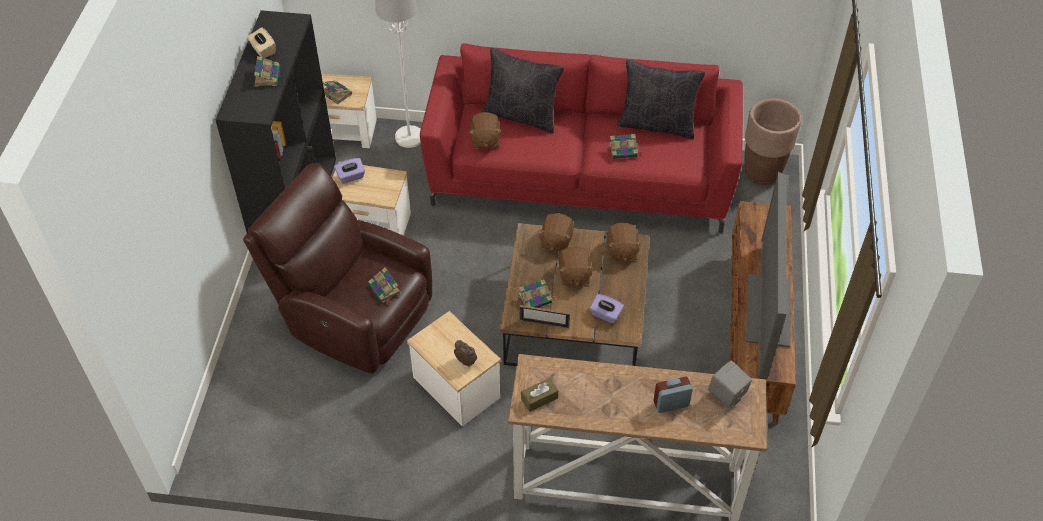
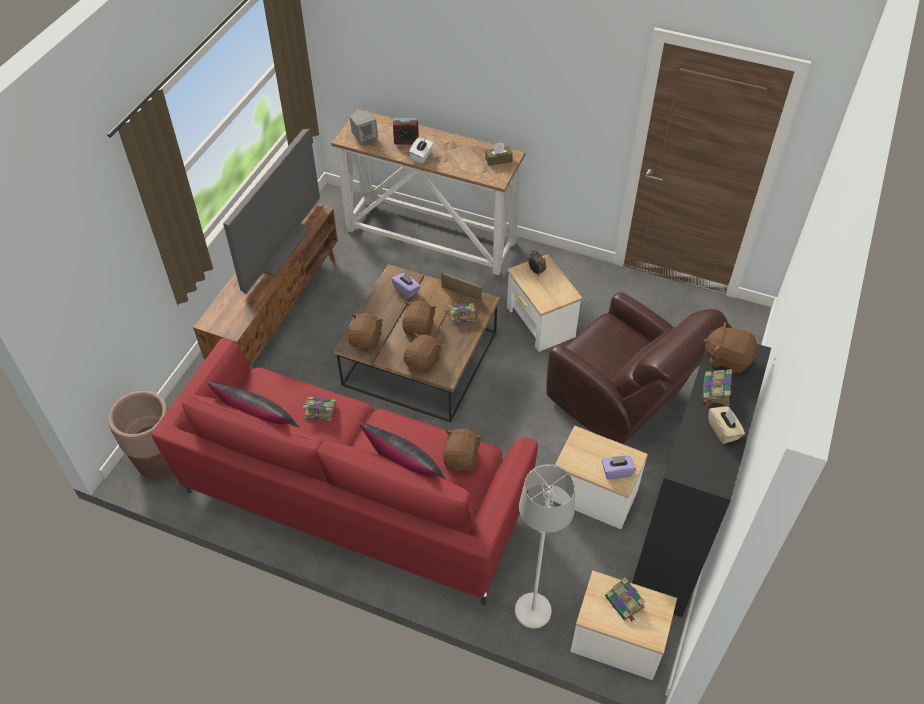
camera: 165 degrees left, 0 degrees up
book [368,267,401,304] -> none
none -> white tissue box [409,136,433,163]
none -> brown plush toy [703,322,757,373]

